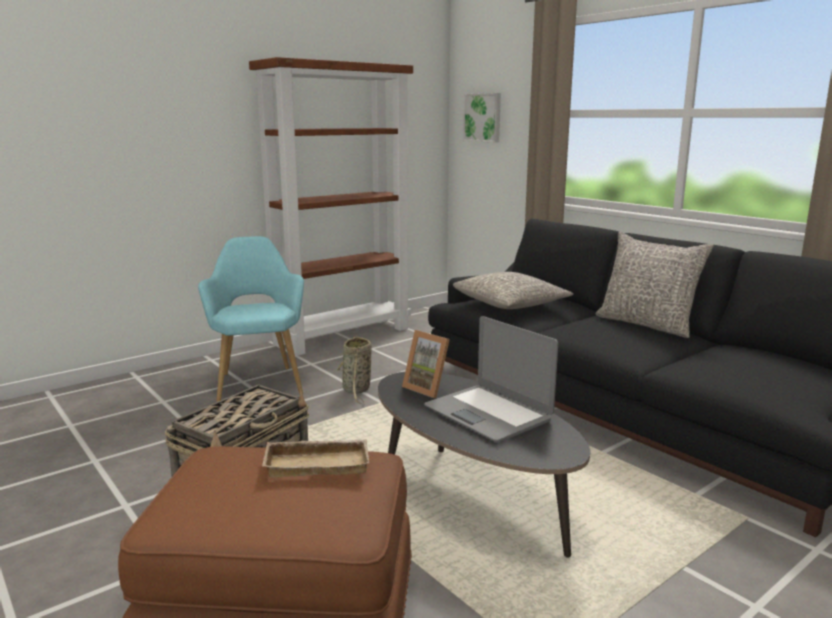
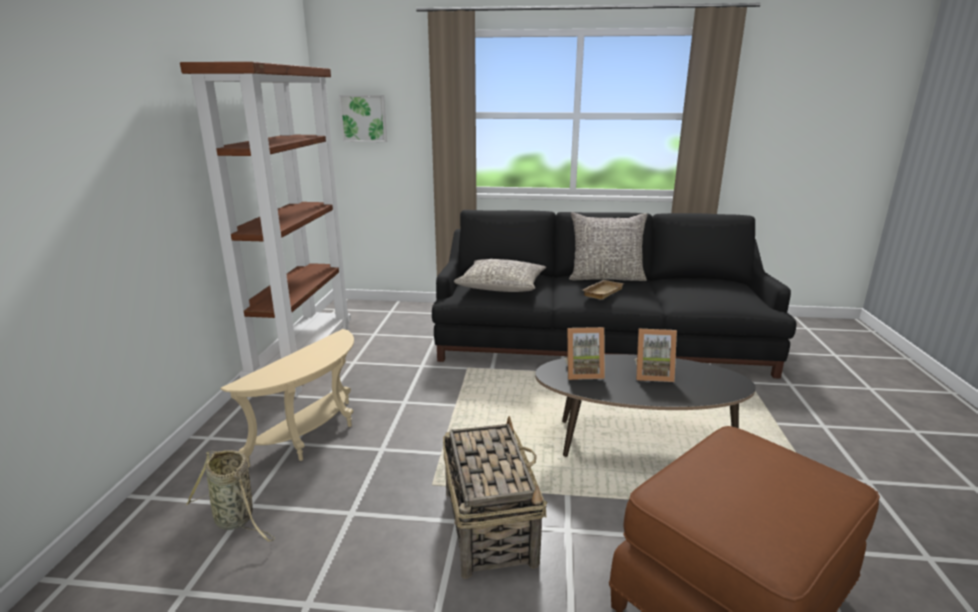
camera: 45 degrees left, 5 degrees up
turquoise armchair [198,236,304,402] -> beige side table [220,329,354,468]
beige tray [262,439,369,478] -> beige tray moved to [583,280,624,300]
basket [336,335,372,404] -> basket moved to [185,450,275,542]
laptop [424,316,558,442] -> picture frame [635,328,677,382]

